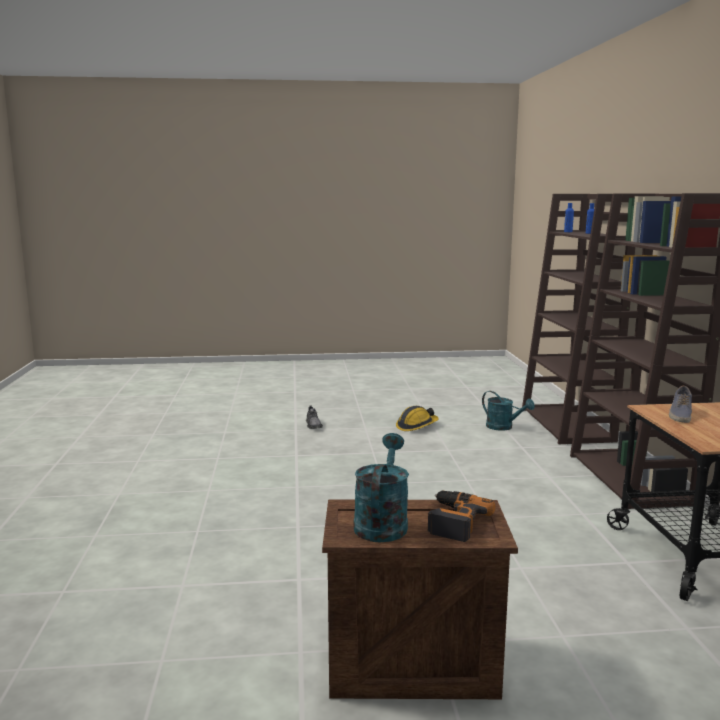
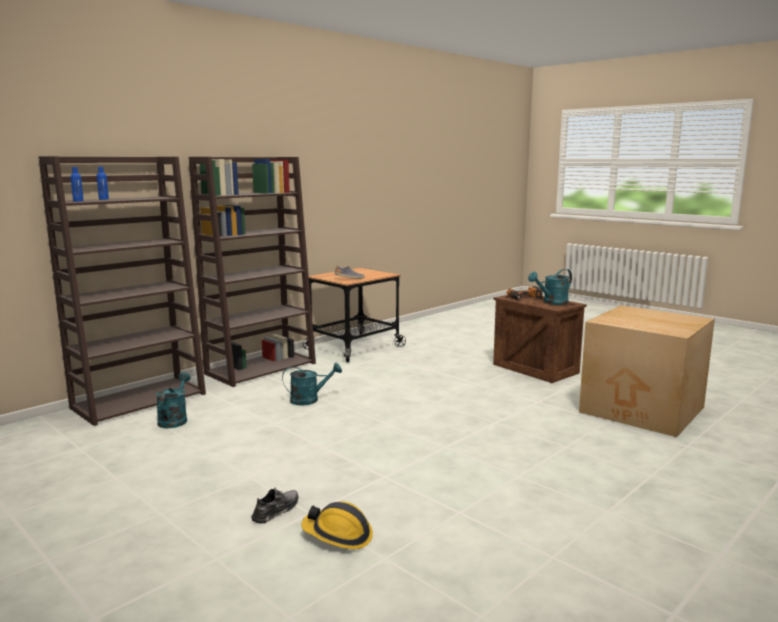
camera: 130 degrees left, 0 degrees up
hard hat [396,406,439,431] -> hard hat moved to [301,501,373,549]
none -> turquoise watering can [282,363,342,405]
none -> cardboard box [579,305,715,437]

